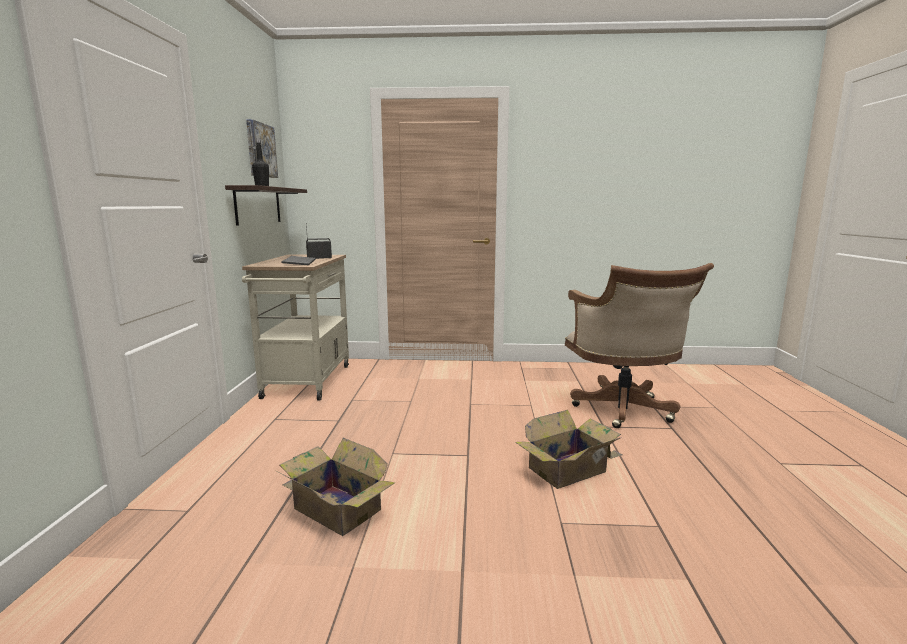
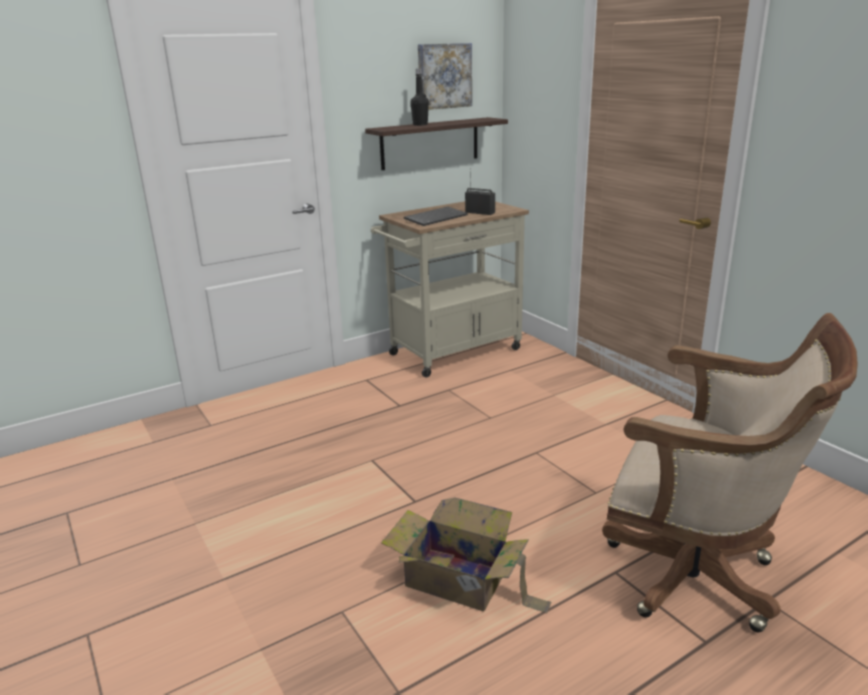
camera: 55 degrees right, 10 degrees up
cardboard box [276,438,395,536] -> none
office chair [565,263,714,428] -> office chair turned 105 degrees counterclockwise [602,313,858,632]

